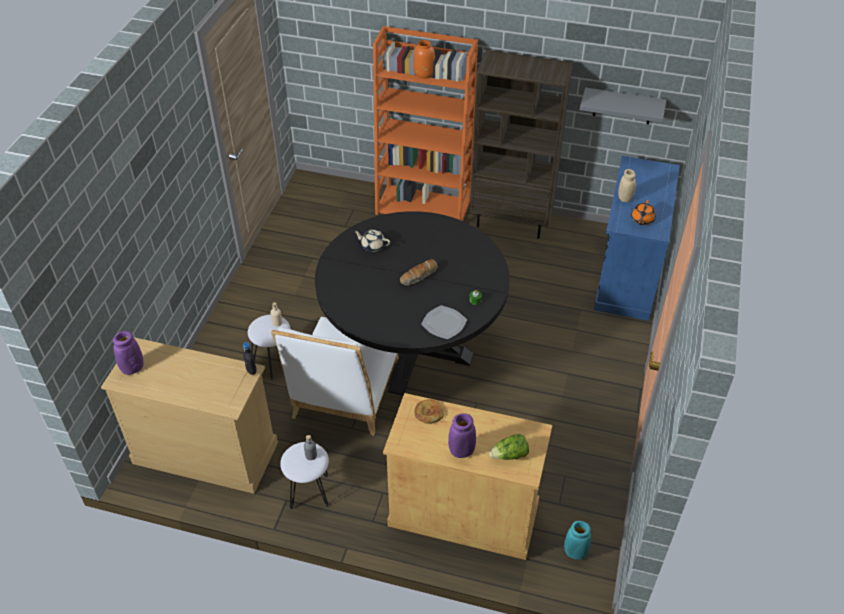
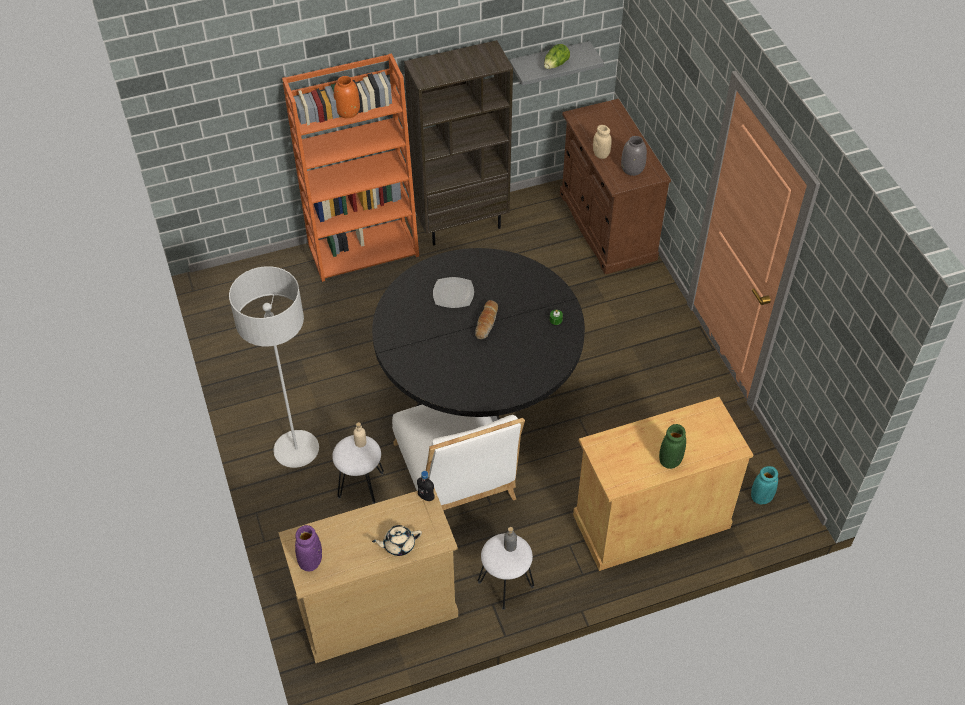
camera: 35 degrees left, 5 degrees up
beige teapot [354,229,390,252] -> beige teapot moved to [372,525,422,556]
bread [414,399,444,424] -> none
plate [421,305,467,339] -> plate moved to [433,277,474,308]
purple vase [448,413,476,458] -> green vase [659,424,686,469]
lettuce [489,434,529,460] -> lettuce moved to [544,44,570,69]
blue cabinet [594,156,680,321] -> brown cabinet [560,99,671,274]
orange teapot [631,200,656,225] -> grey vase [621,136,647,176]
none -> grey floor lamp [229,266,319,468]

